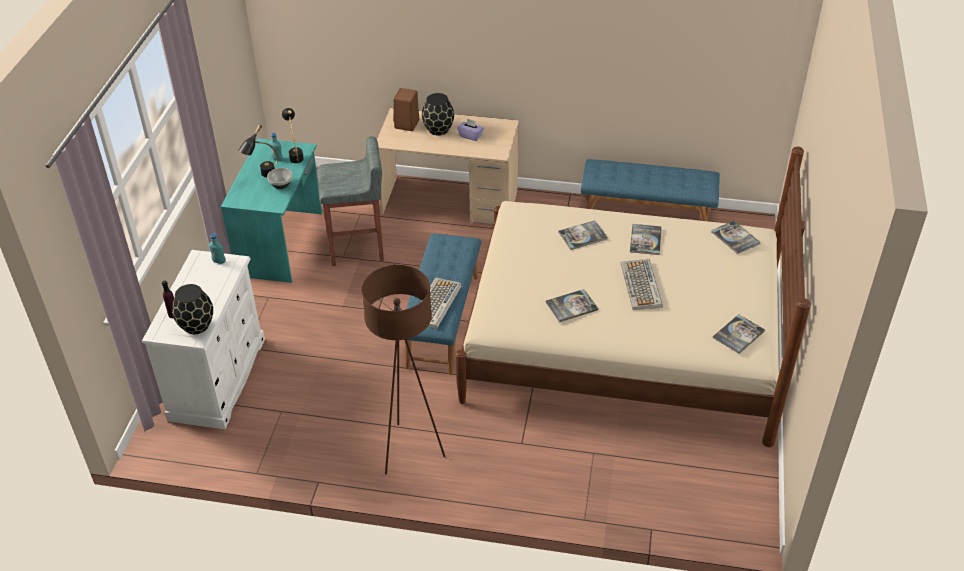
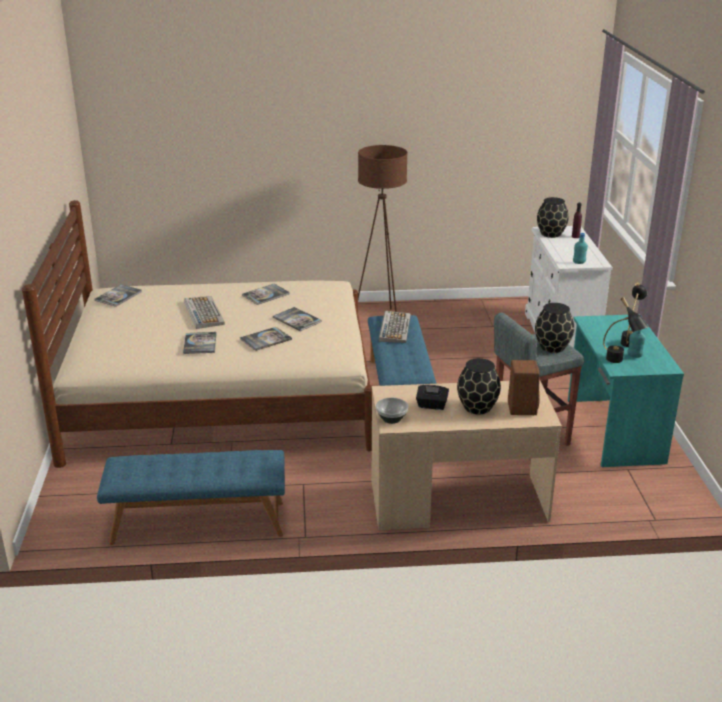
camera: 165 degrees right, 15 degrees down
bowl [267,168,293,189] -> bowl moved to [376,398,408,424]
purple tissue box [457,118,484,141] -> black tissue box [416,385,449,410]
book [711,221,761,254] -> book moved to [273,307,322,331]
none -> black vase [535,303,574,353]

